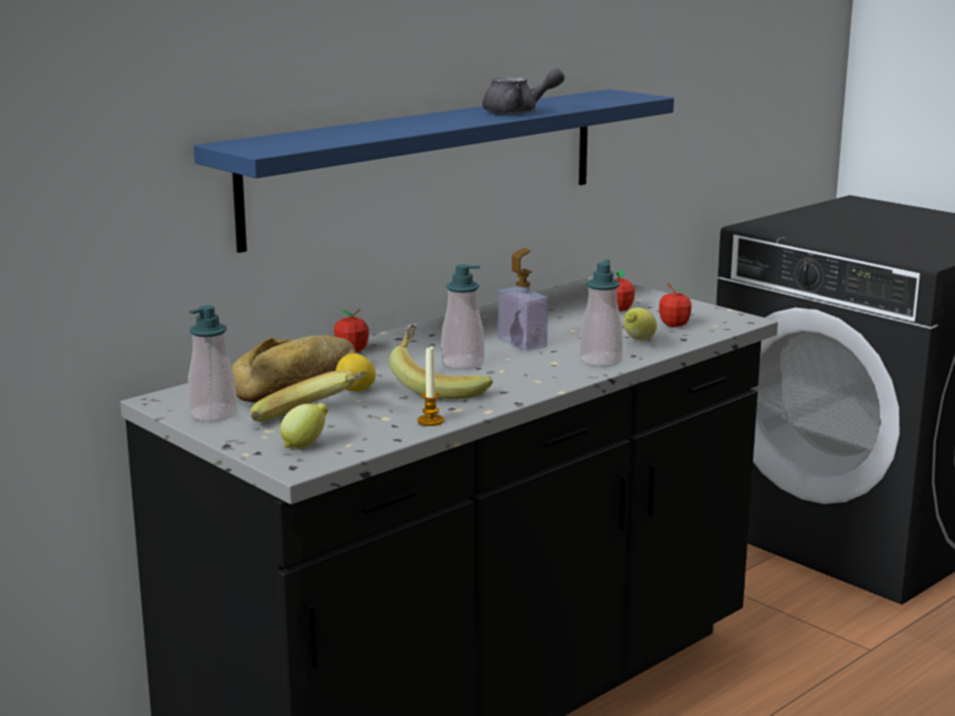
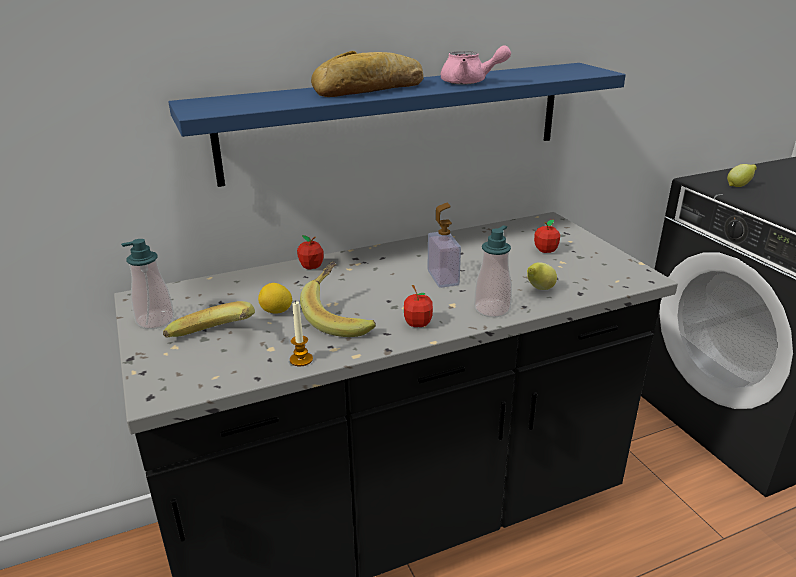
camera: 20 degrees right, 10 degrees up
bread [232,335,357,403] -> bread moved to [311,51,423,97]
lemon [280,403,328,448] -> lemon moved to [727,164,757,187]
soap dispenser [441,264,485,370] -> none
grey teapot [483,68,565,114] -> pink teapot [441,45,511,85]
apple [659,283,692,327] -> apple moved to [404,285,433,327]

